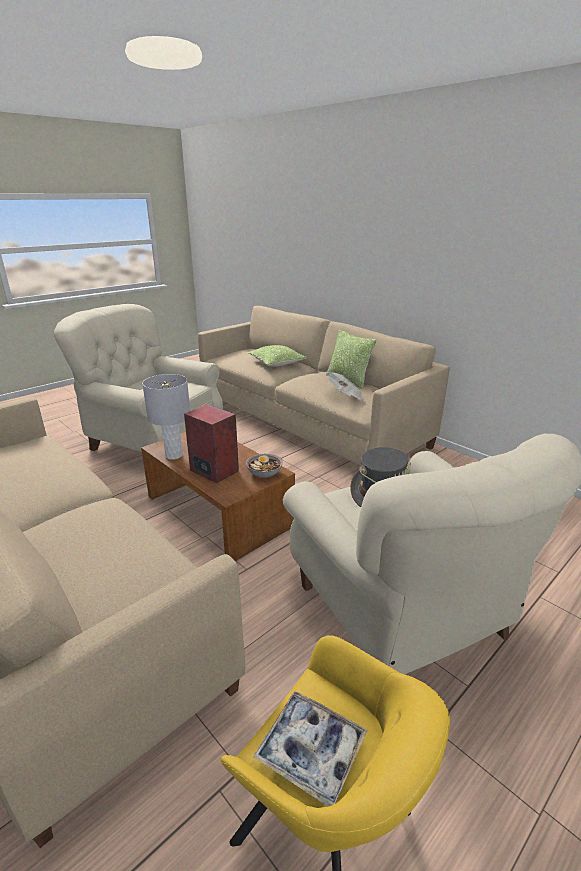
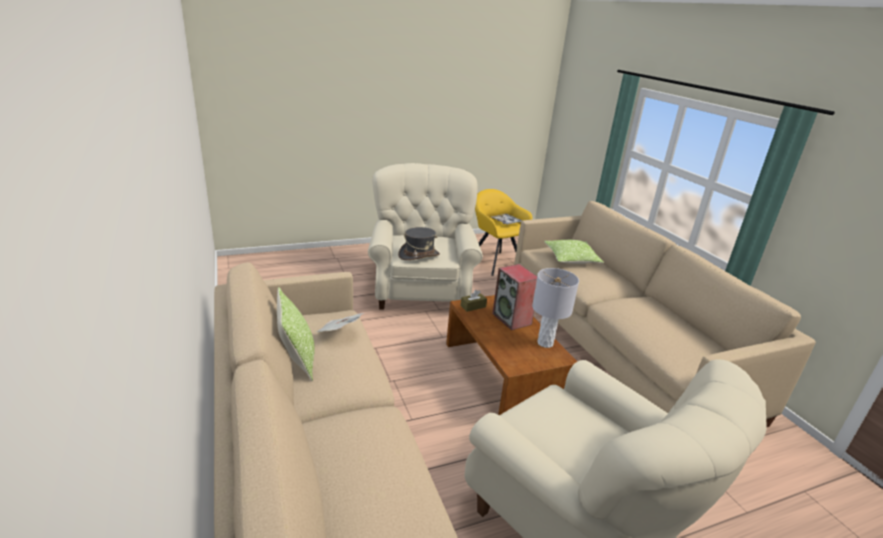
camera: 160 degrees left, 0 degrees up
bowl [246,453,283,478] -> brown tissue box [460,290,487,312]
pillow [248,345,307,367] -> pillow moved to [544,240,604,264]

